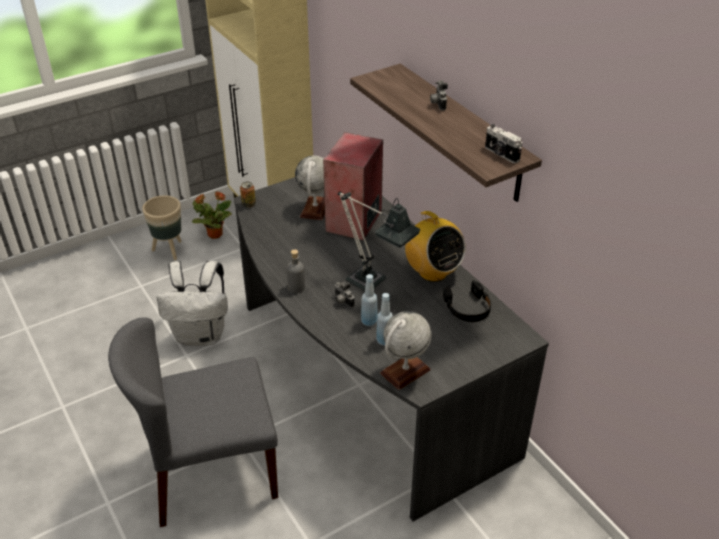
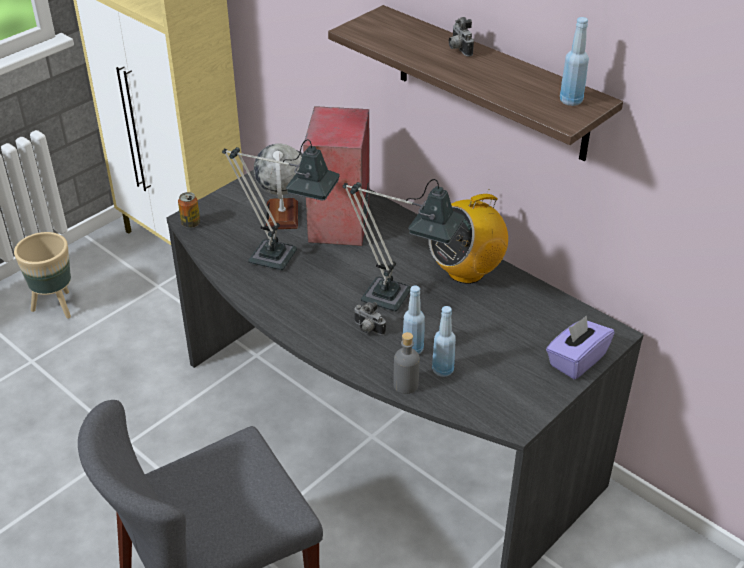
camera: 15 degrees left, 0 degrees up
white backpack [156,261,228,346] -> none
potted plant [192,192,232,239] -> none
grey bottle [287,249,305,293] -> grey bottle moved to [393,332,420,394]
globe [380,311,432,390] -> none
radio [405,211,466,282] -> radio turned 105 degrees clockwise [428,189,508,284]
black headphones [443,280,491,322] -> none
camera [485,124,522,163] -> blue bottle [560,17,589,106]
none -> table lamp [222,139,340,270]
none -> purple tissue box [546,315,615,380]

